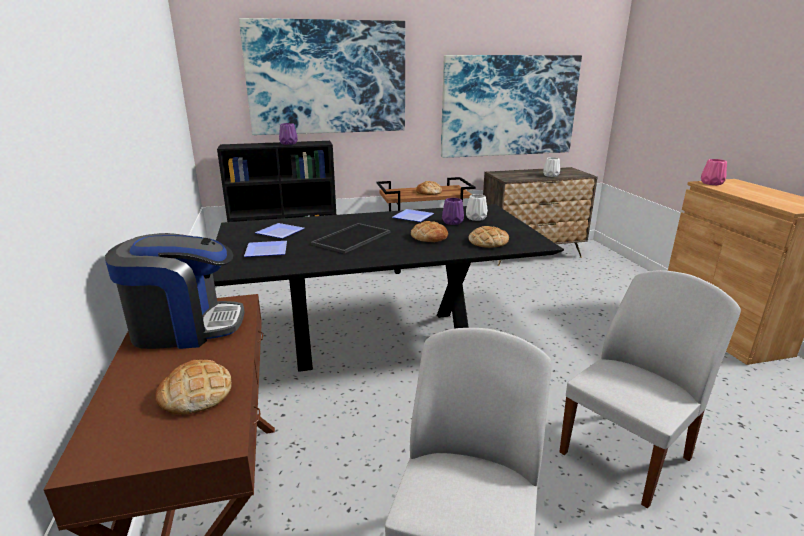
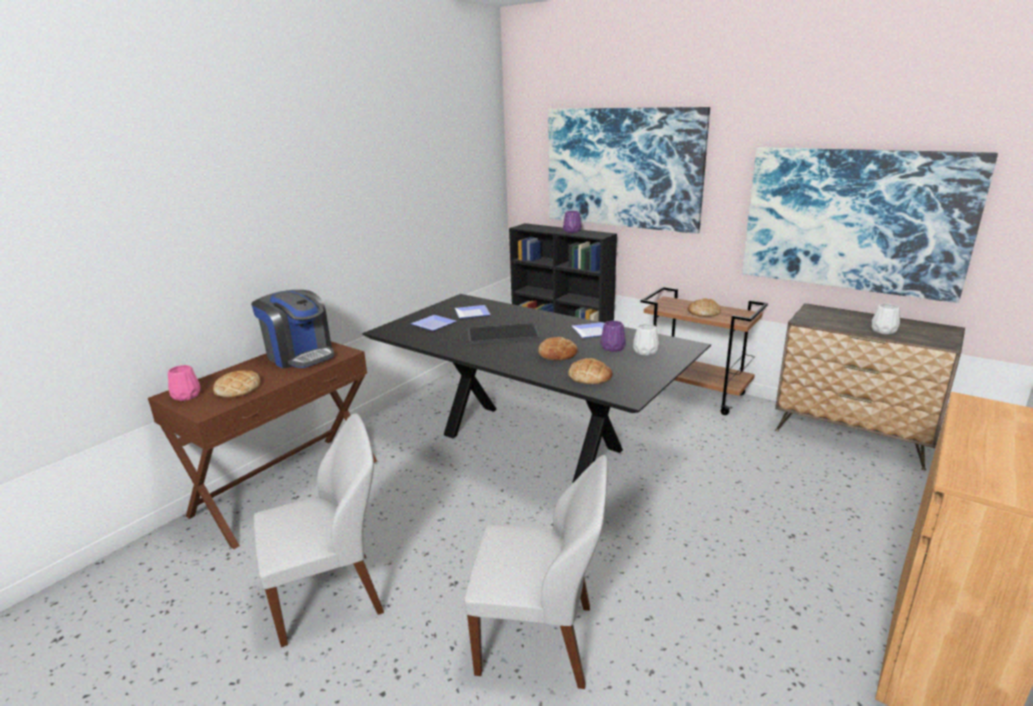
camera: 50 degrees right, 0 degrees up
pink vase [701,159,727,185] -> pink vase moved to [168,365,200,401]

